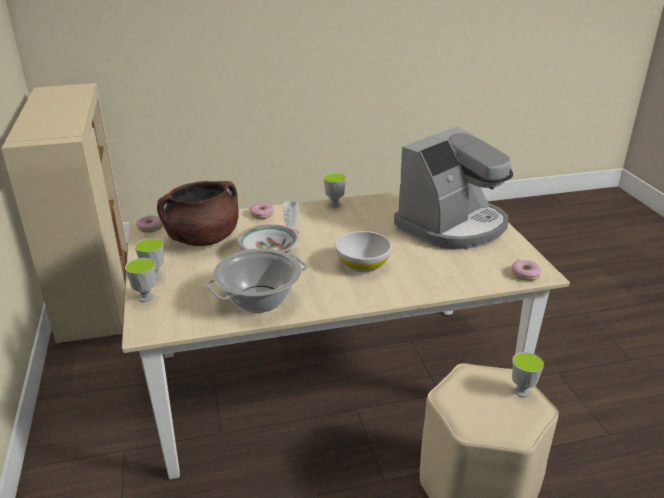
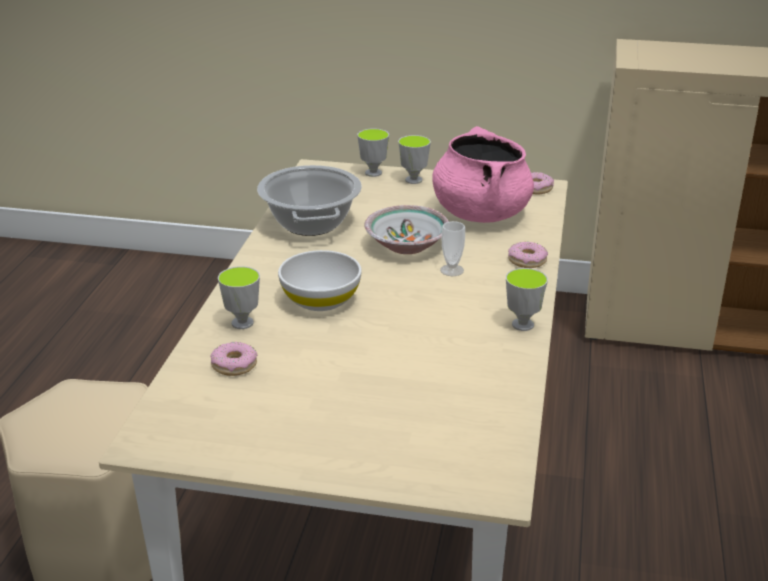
camera: 115 degrees right, 0 degrees up
brown cooking pot [157,181,239,246] -> pink cooking pot [432,126,534,223]
coffee machine [394,126,513,250] -> none
donut [511,260,541,281] -> donut moved to [211,342,257,376]
cup [512,352,544,398] -> cup moved to [218,266,260,329]

